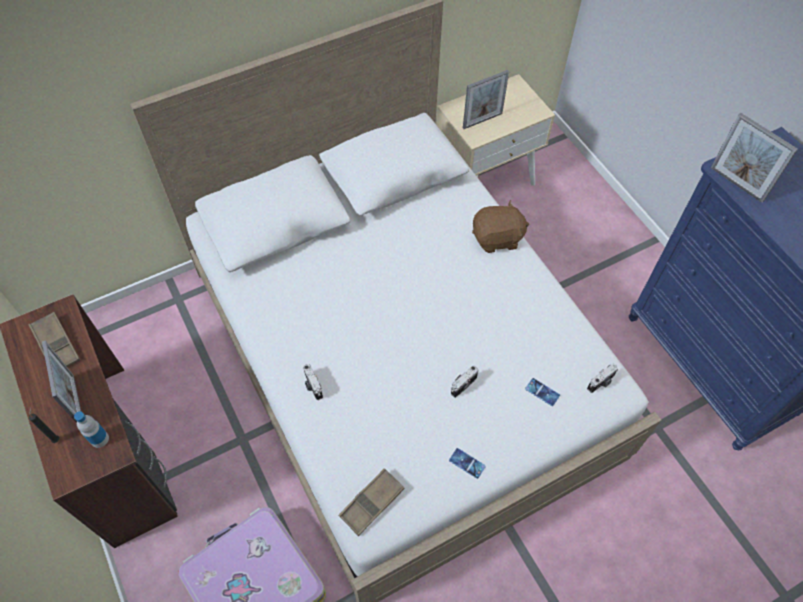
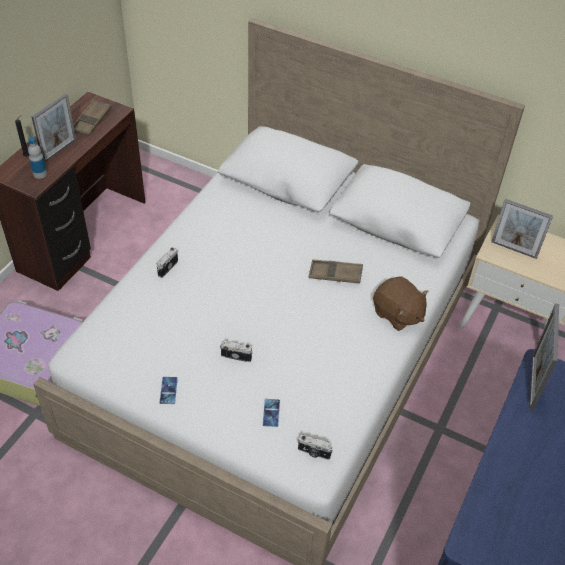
camera: 55 degrees right, 10 degrees down
brown tray [338,468,405,536] -> brown tray moved to [309,260,363,283]

